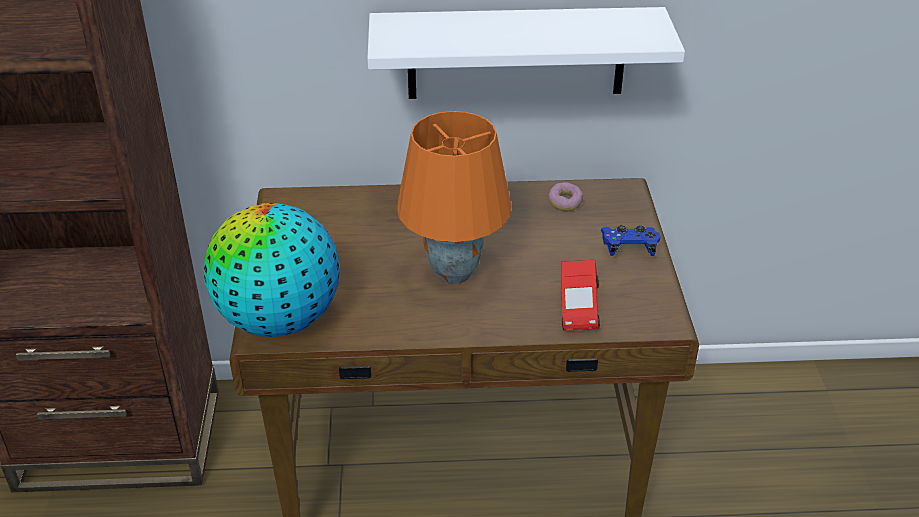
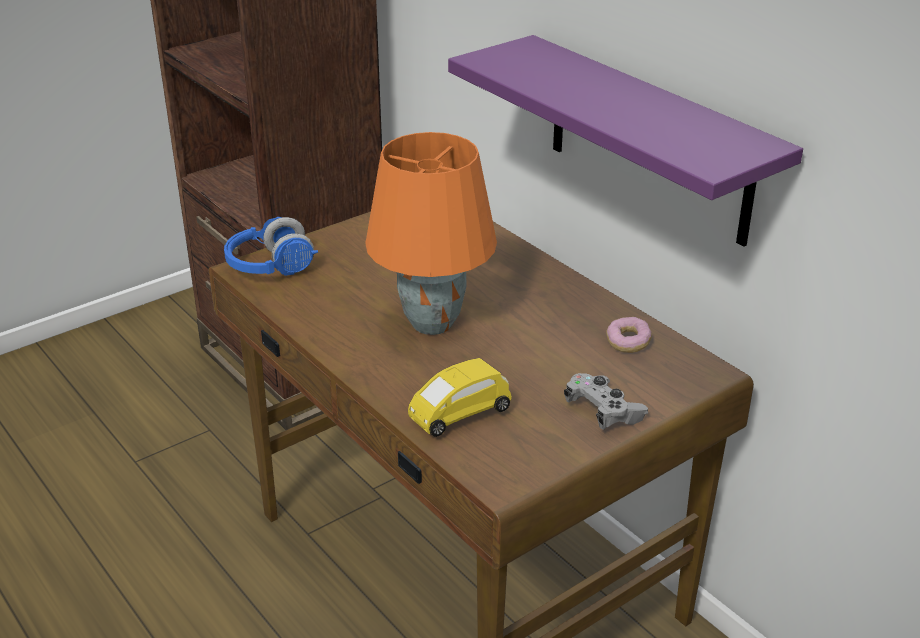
camera: 55 degrees right, 5 degrees down
globe [204,203,340,337] -> blue headphones [224,217,318,276]
white shelf [367,7,685,99] -> purple shelf [448,35,803,247]
red toy car [561,260,600,331] -> yellow toy car [408,358,512,437]
blue game controller [601,225,661,256] -> grey game controller [564,373,648,430]

